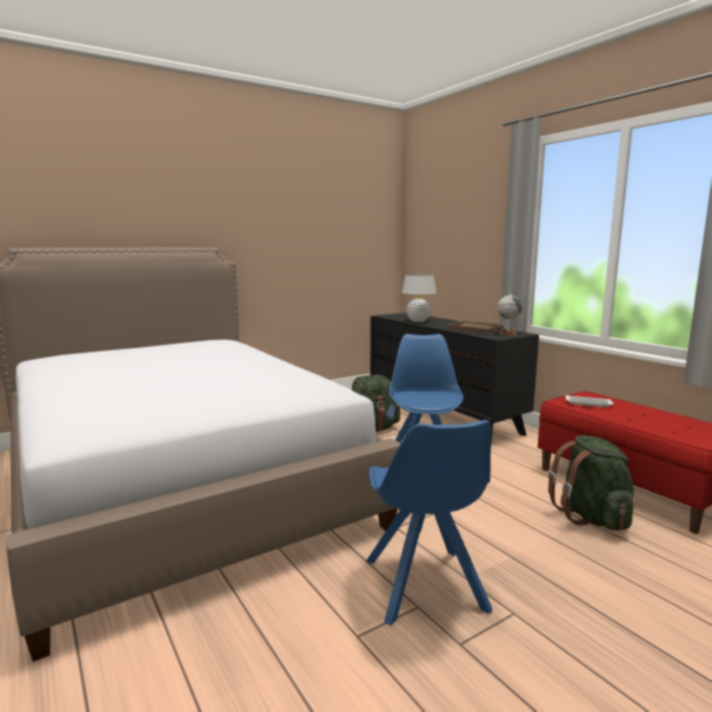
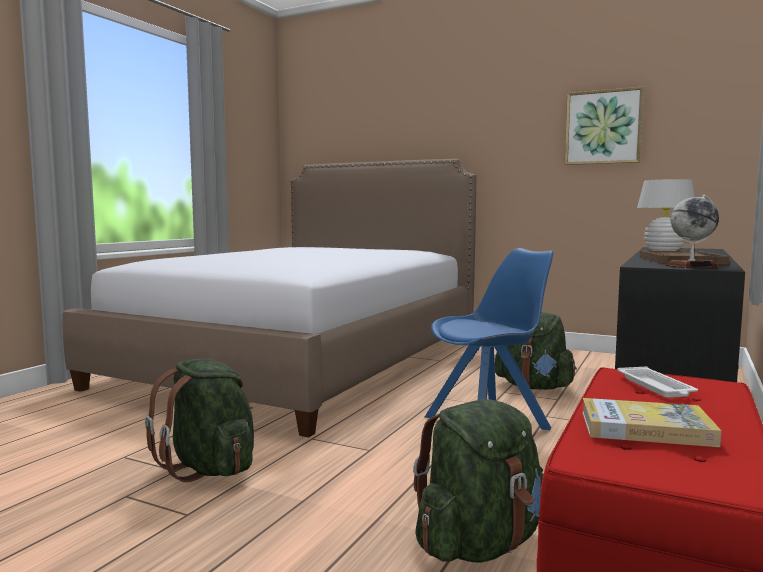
camera: 60 degrees right, 5 degrees down
blue chair [366,420,493,626] -> green backpack [145,359,254,482]
none -> picture [565,87,644,165]
none -> book [582,398,722,447]

